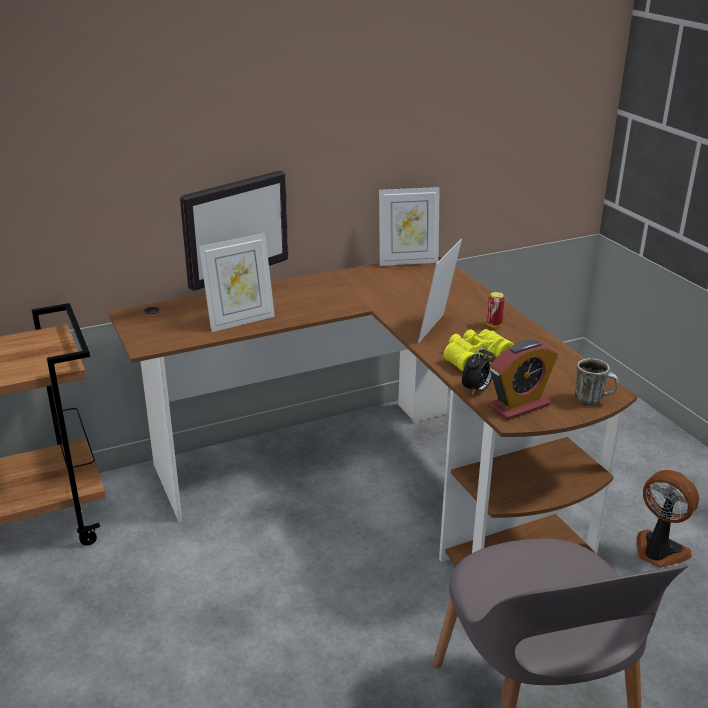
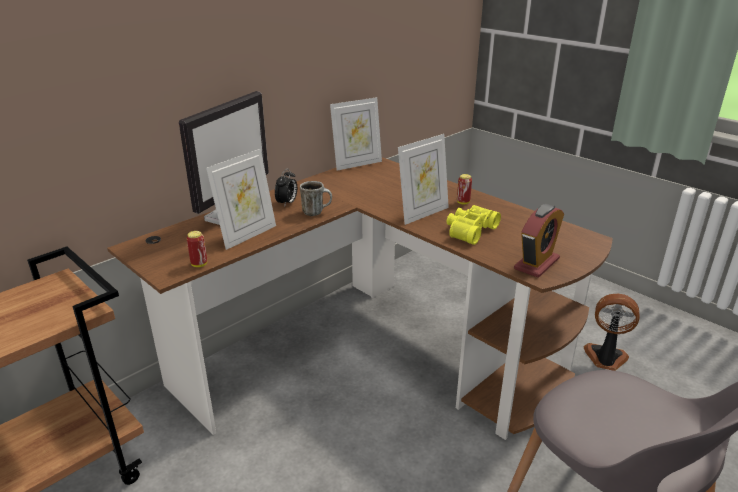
camera: 20 degrees left, 0 degrees up
picture frame [418,239,462,344] -> picture frame turned 135 degrees counterclockwise [398,134,449,225]
alarm clock [462,346,494,395] -> alarm clock moved to [275,168,297,207]
mug [575,358,619,405] -> mug moved to [300,181,332,216]
none -> can [187,231,207,267]

